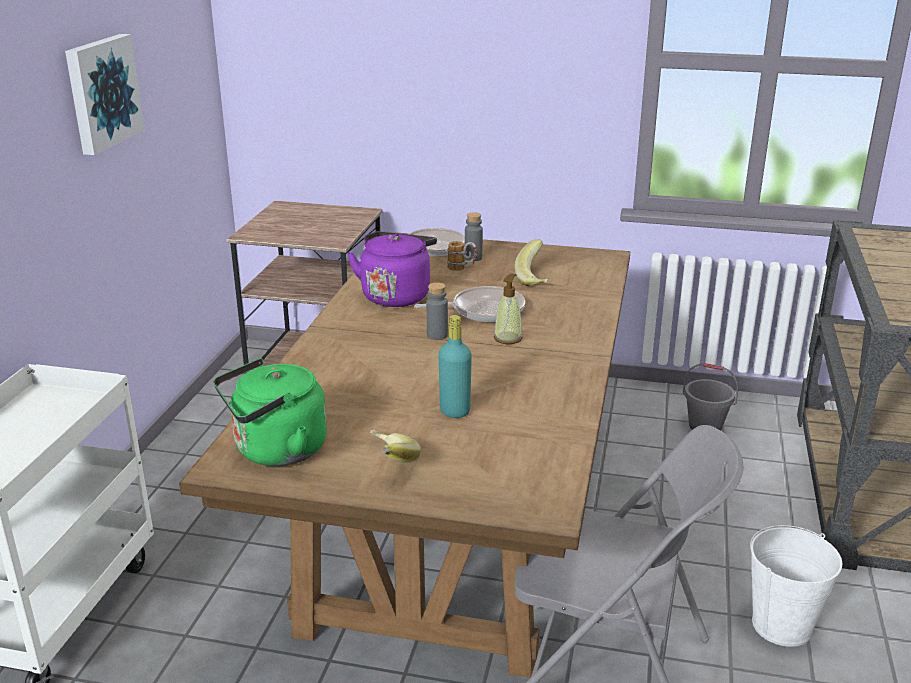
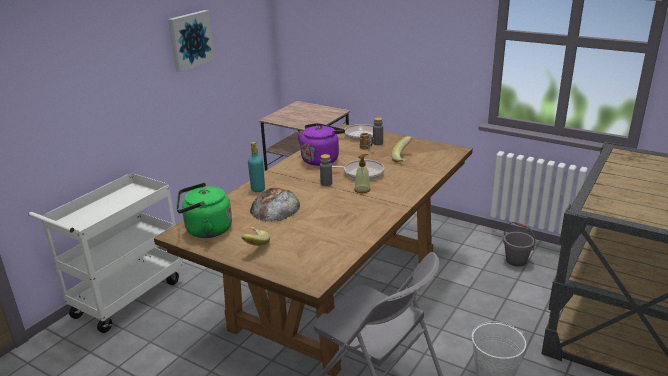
camera: 20 degrees right, 0 degrees up
turquoise bottle [439,315,472,418] -> turquoise bottle moved to [248,142,265,192]
none -> bread [250,188,300,222]

